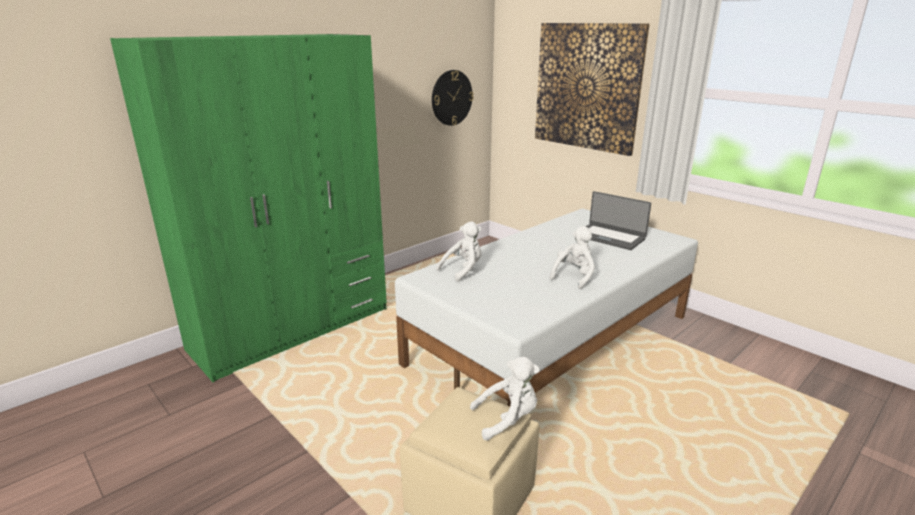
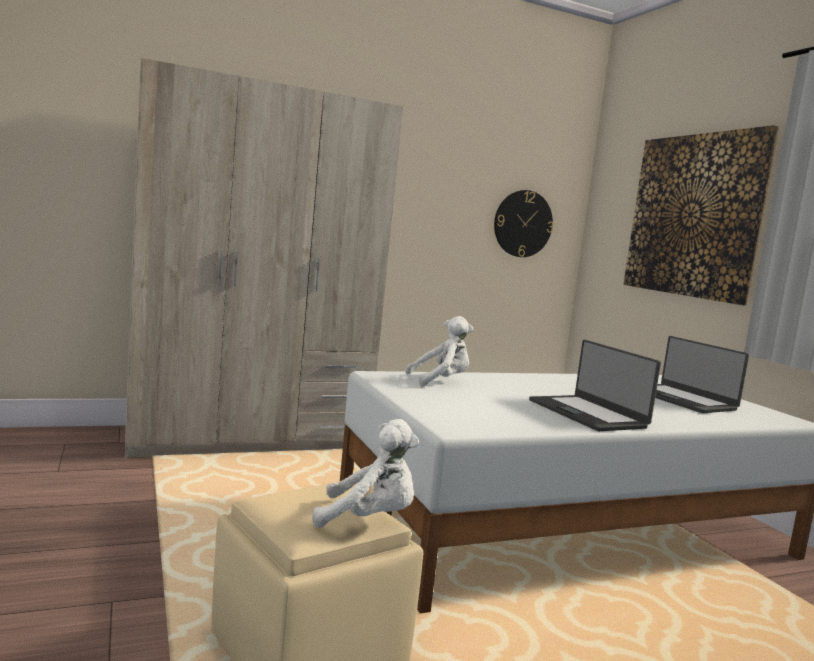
camera: 20 degrees right, 15 degrees down
green wardrobe [110,34,387,382] -> beige wardrobe [125,58,403,459]
white plush toy [550,226,595,289] -> laptop [529,340,661,431]

